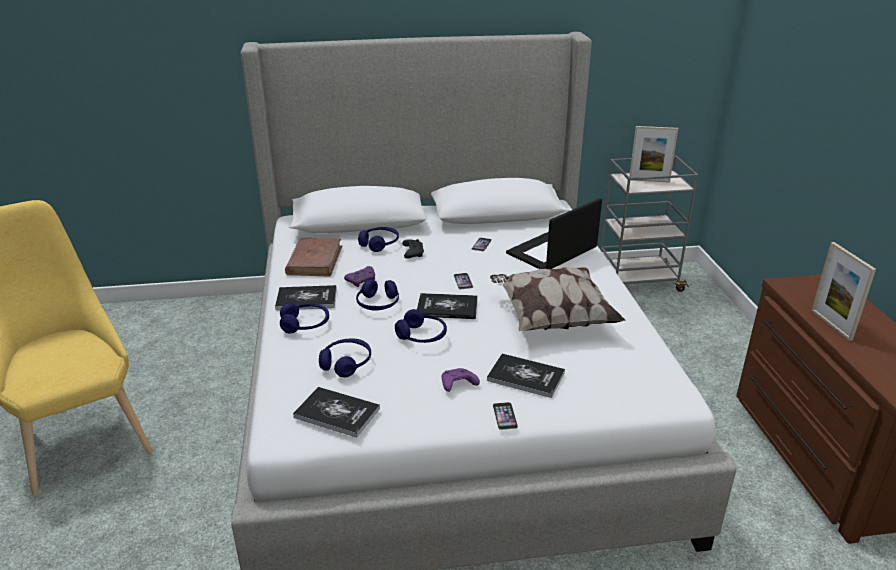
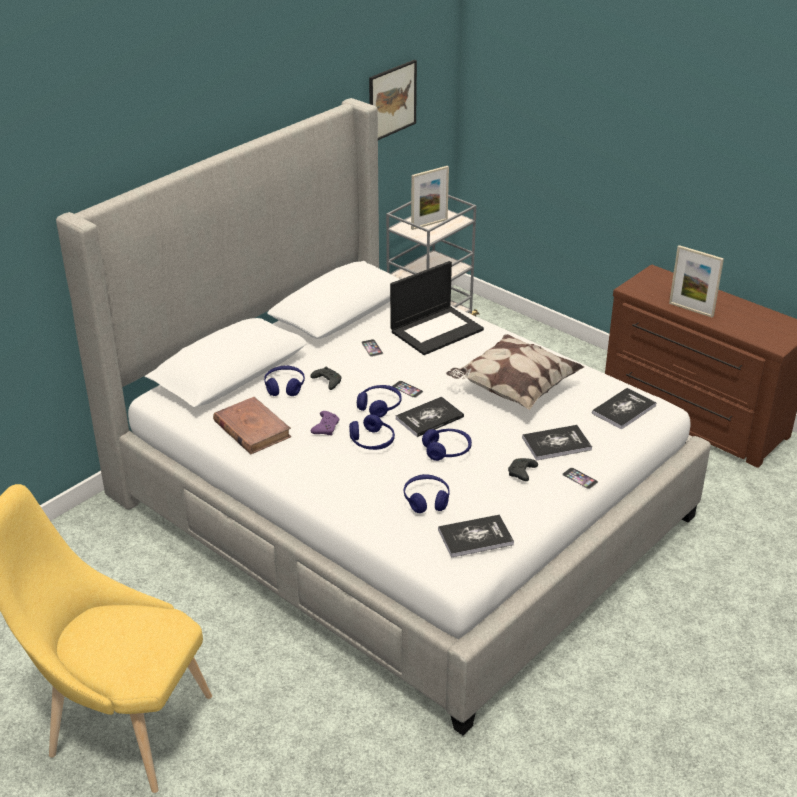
camera: 40 degrees left, 5 degrees up
book [275,285,337,310] -> book moved to [592,388,657,430]
blue headphones [280,303,329,334] -> blue headphones moved to [357,385,402,418]
purple game controller [441,368,480,392] -> black game controller [508,458,538,481]
laptop [506,198,602,269] -> laptop turned 135 degrees counterclockwise [390,261,484,355]
none -> picture [369,60,417,140]

